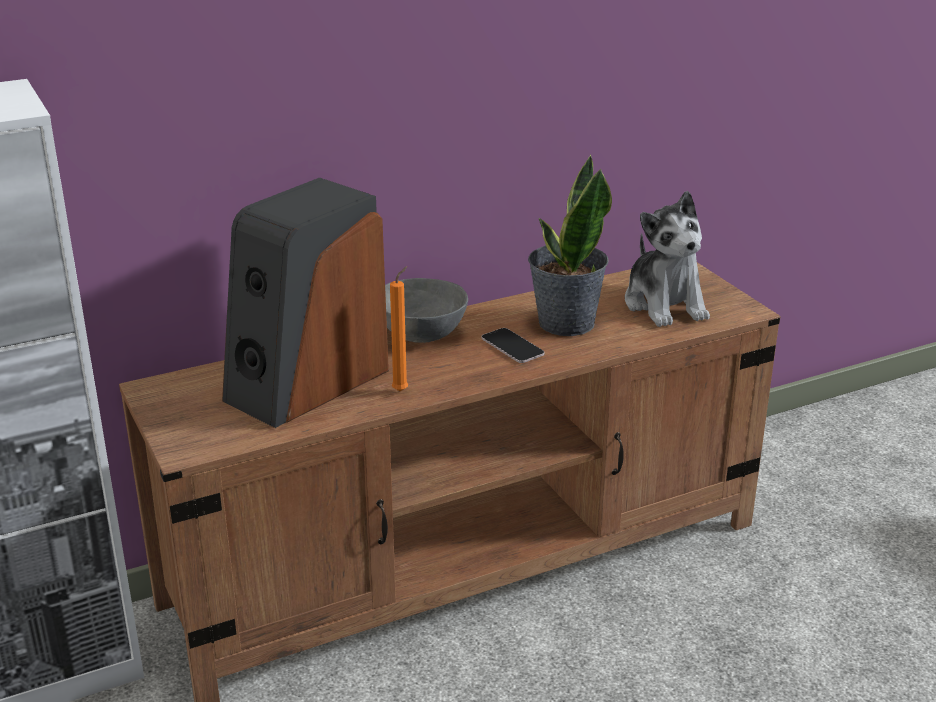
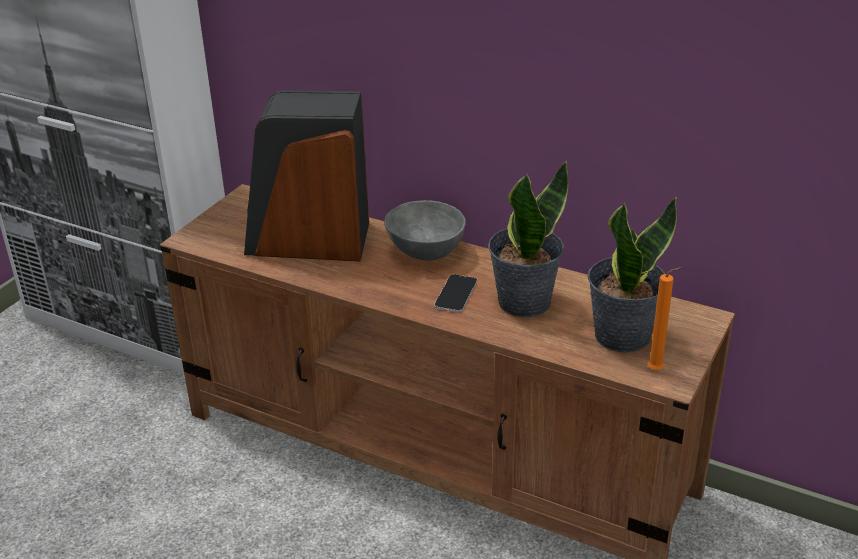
camera: 55 degrees right, 5 degrees up
orange candle [390,266,408,391] -> orange candle moved to [648,267,683,370]
plush toy [625,191,710,327] -> potted plant [588,197,677,353]

